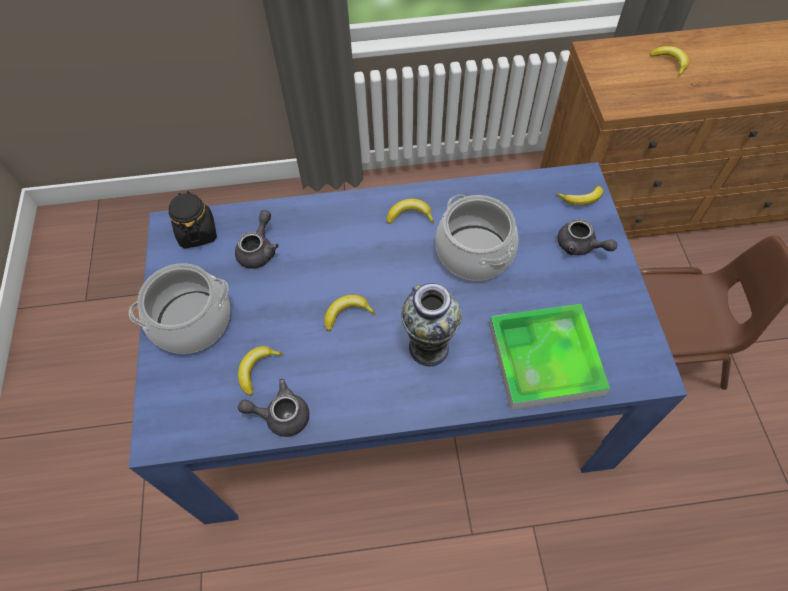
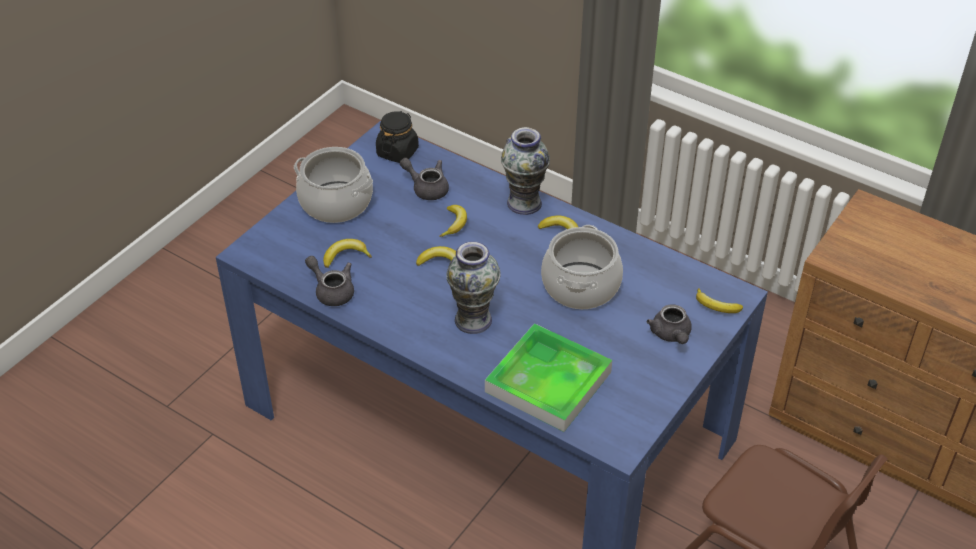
camera: 40 degrees right, 15 degrees down
grey teapot [235,210,279,269] -> grey teapot turned 120 degrees counterclockwise [400,158,449,200]
banana [650,46,689,76] -> banana moved to [439,205,467,237]
none -> vase [501,127,550,215]

